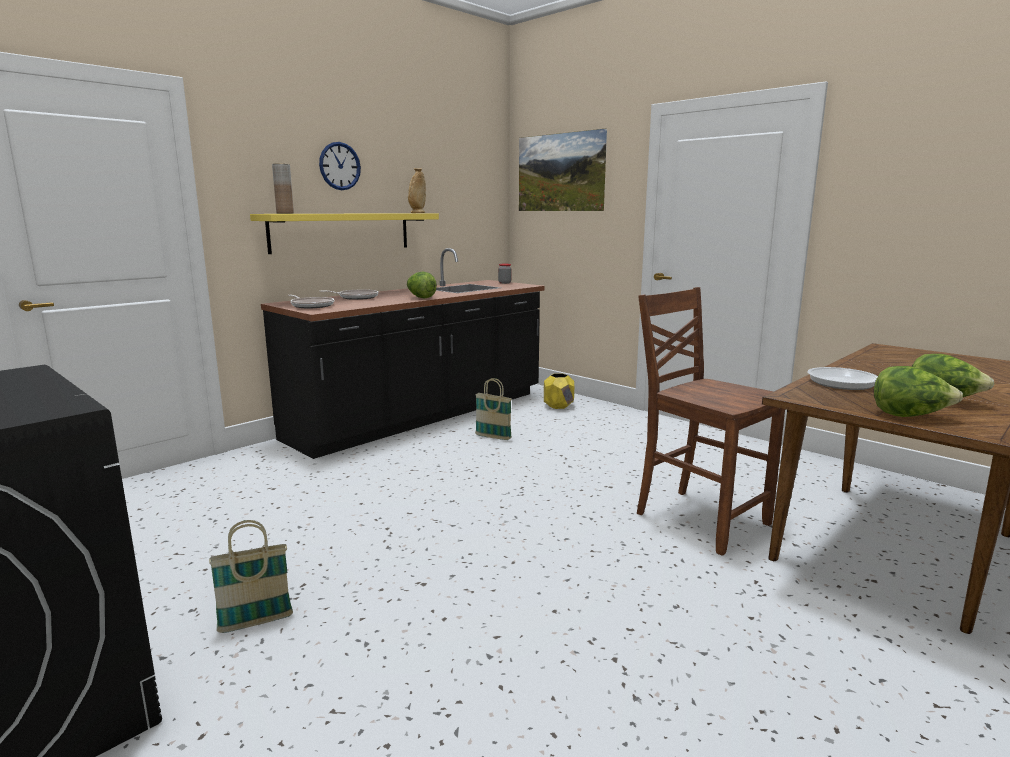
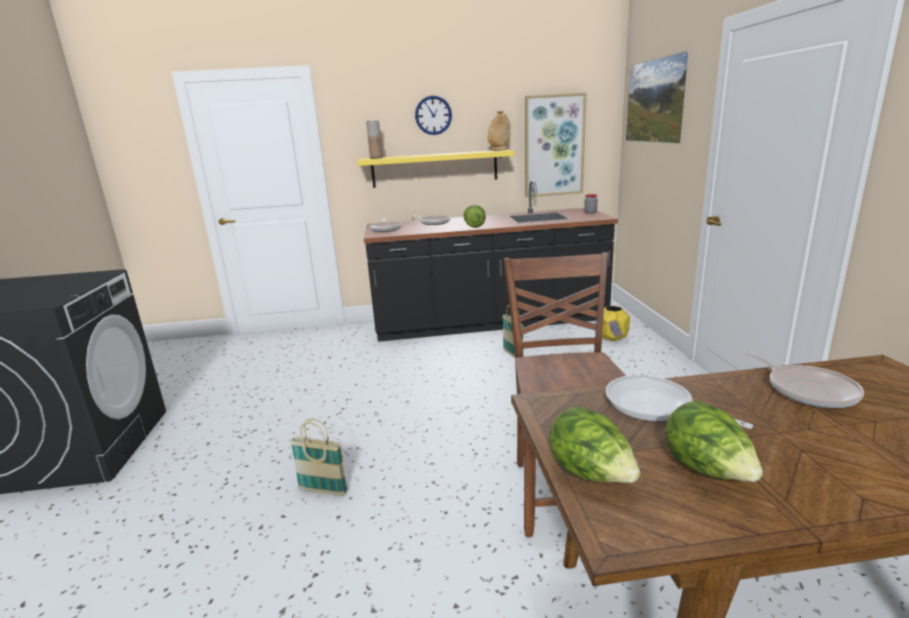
camera: 40 degrees right, 5 degrees up
basket [209,520,293,633] -> basket moved to [290,419,348,496]
none -> picture [525,93,586,197]
none -> frying pan [744,351,864,408]

